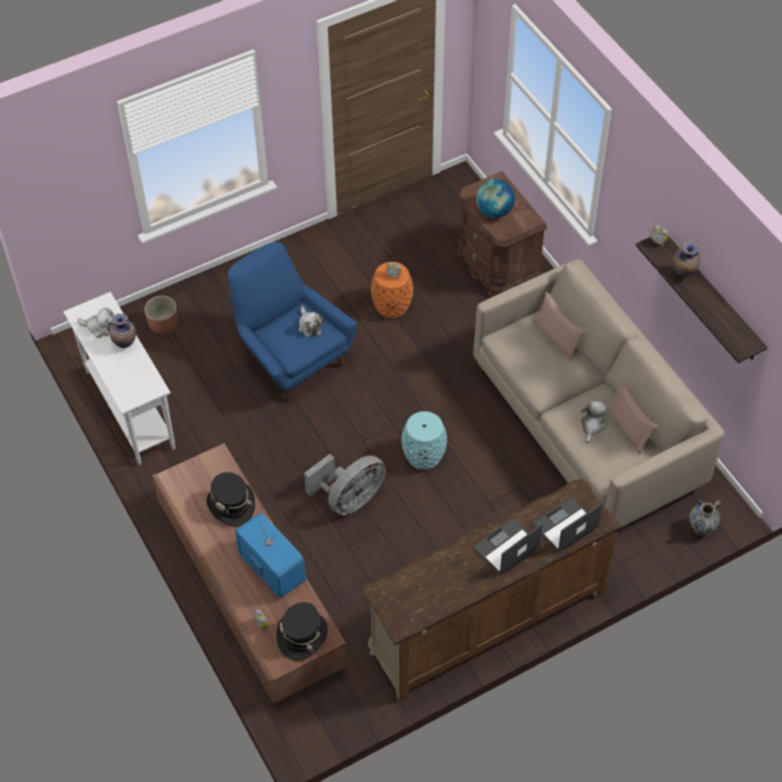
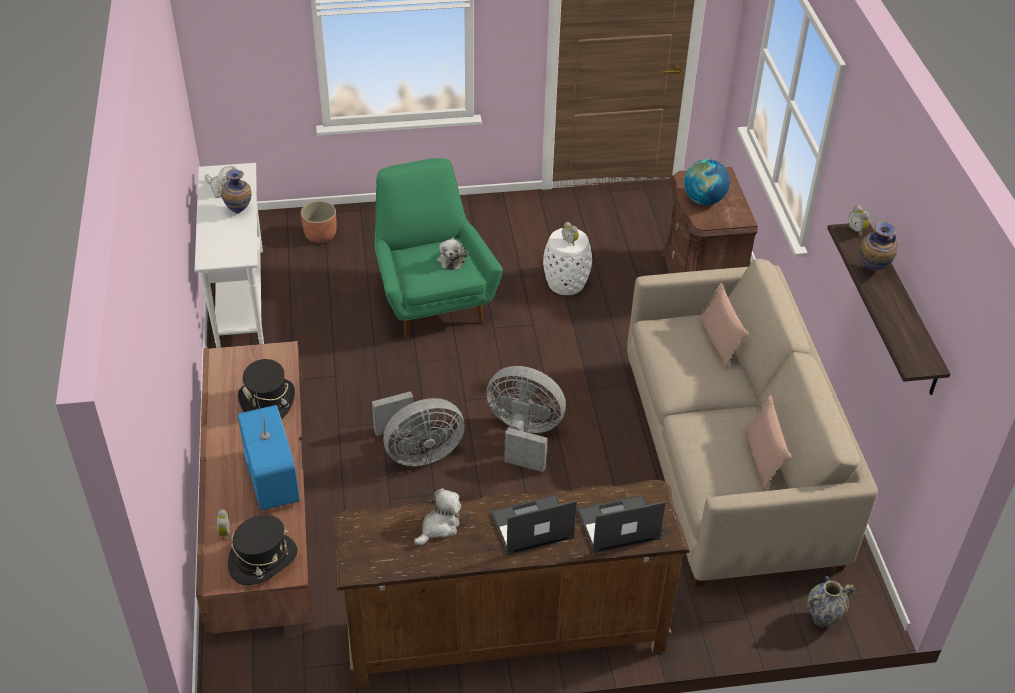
camera: 20 degrees right, 10 degrees down
blue armchair [228,242,357,402] -> green armchair [375,158,503,339]
orange stool [371,262,413,318] -> white stool [543,228,592,295]
turquoise stool [402,411,447,470] -> grey fan [486,366,566,472]
plush toy [581,400,607,443] -> plush toy moved to [414,488,461,545]

